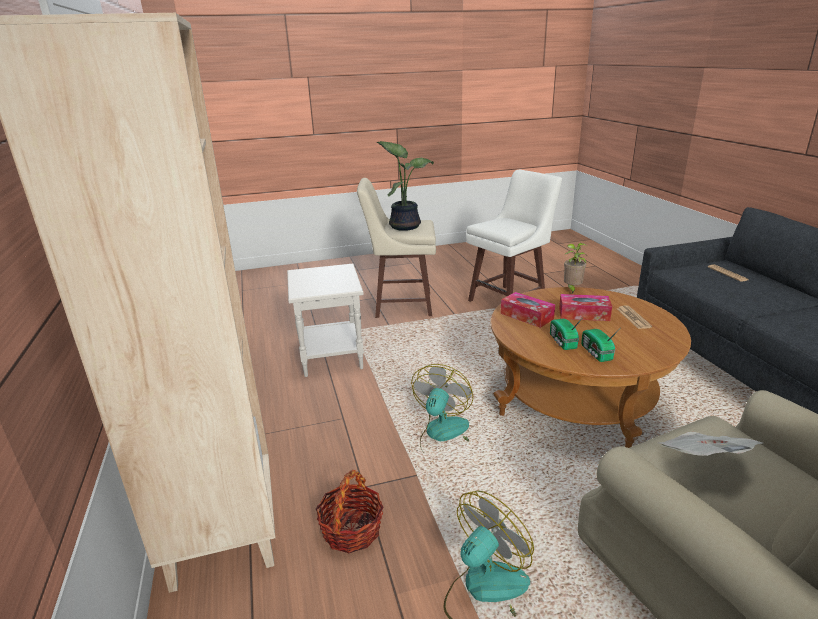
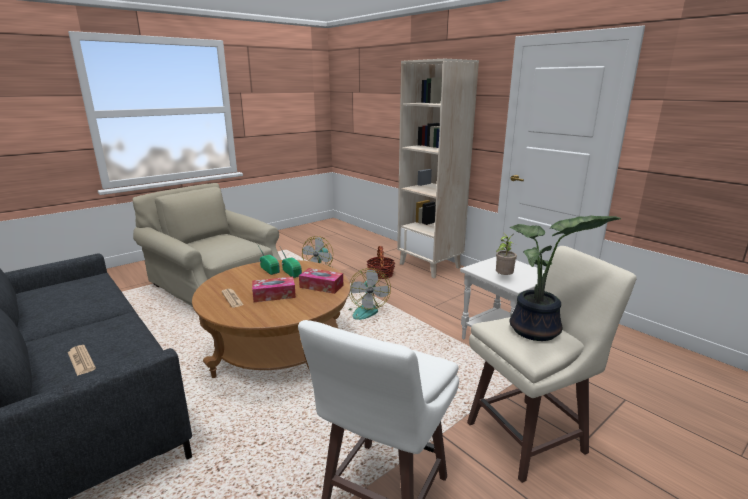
camera: 155 degrees right, 5 degrees down
potted plant [564,243,588,293] -> potted plant moved to [496,232,517,275]
newspaper [658,432,763,456] -> none

